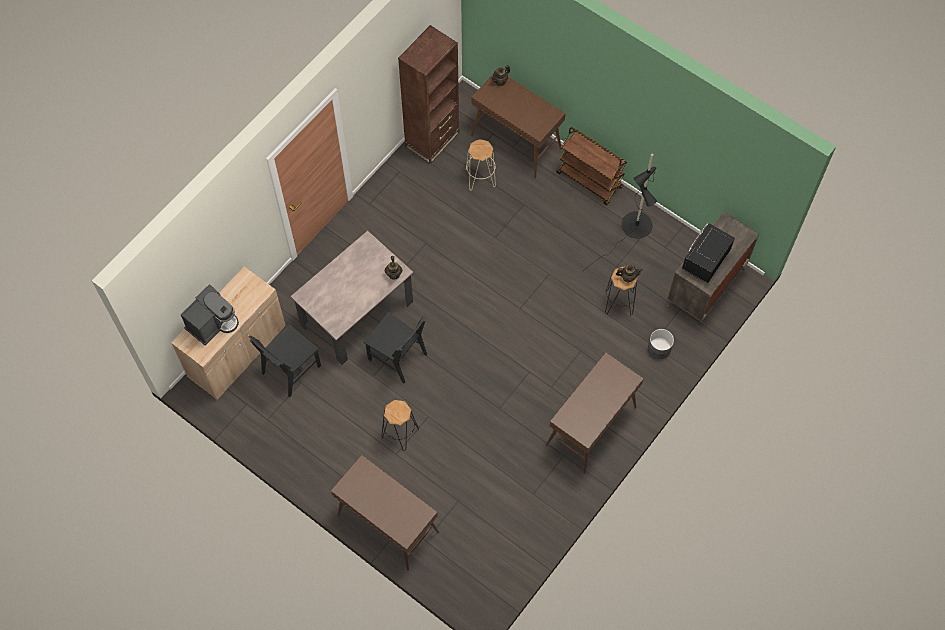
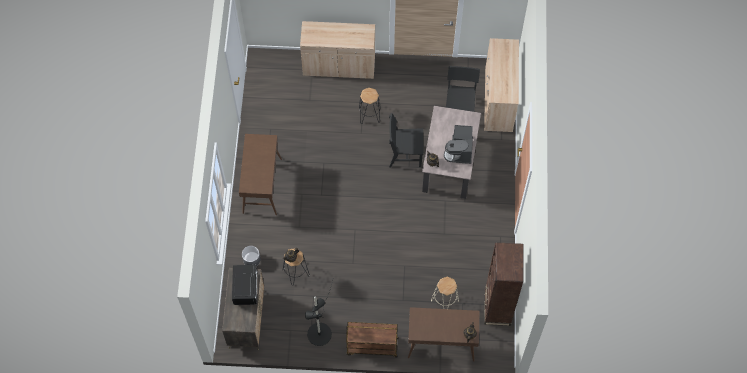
camera: 145 degrees right, 0 degrees up
coffee machine [181,284,239,346] -> coffee machine moved to [444,125,473,164]
brown console table [331,455,439,571] -> beige cabinet [300,21,375,79]

